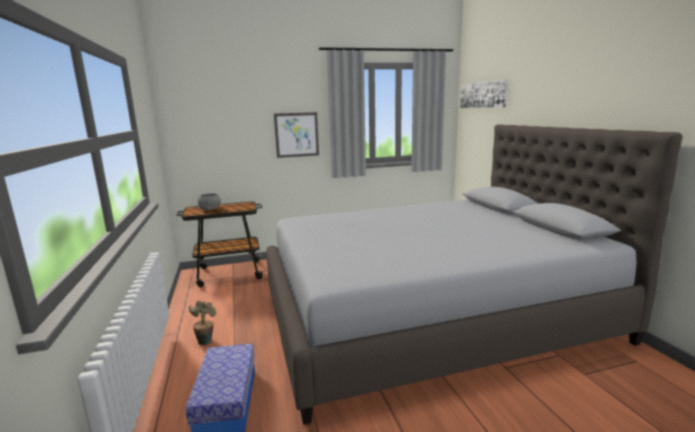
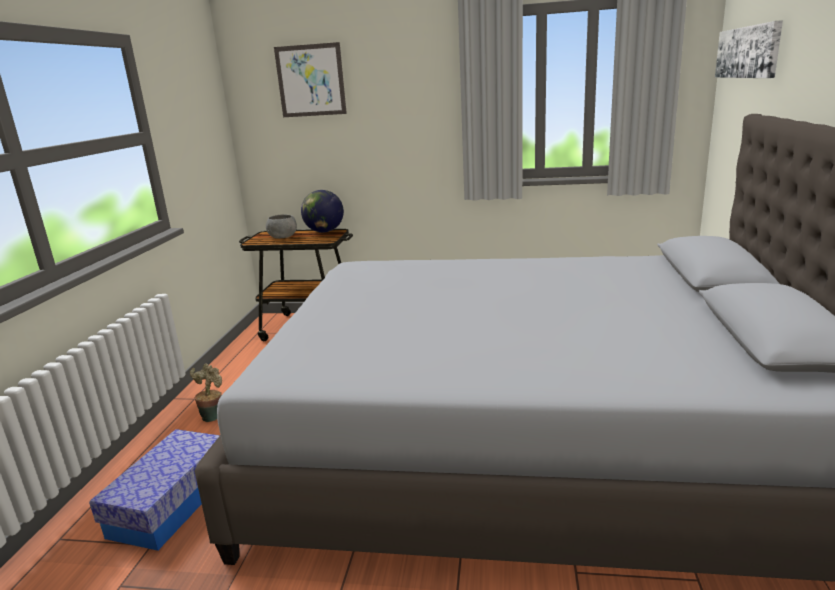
camera: 25 degrees right, 5 degrees up
picture [274,112,319,158] -> picture moved to [274,42,347,117]
none -> globe [301,190,344,233]

